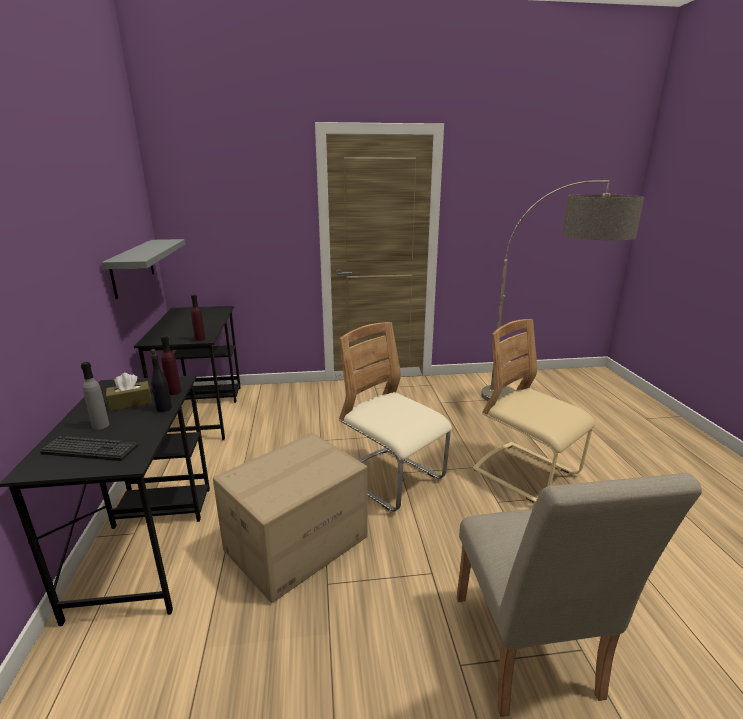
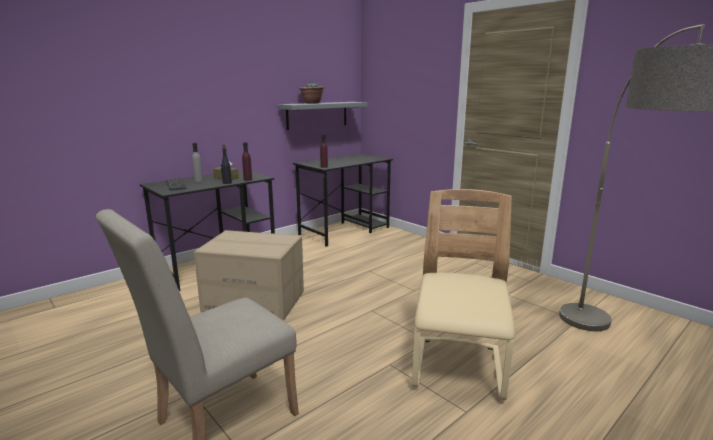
camera: 55 degrees right, 5 degrees down
beige chair [339,322,452,512] -> none
none -> potted plant [299,82,324,104]

